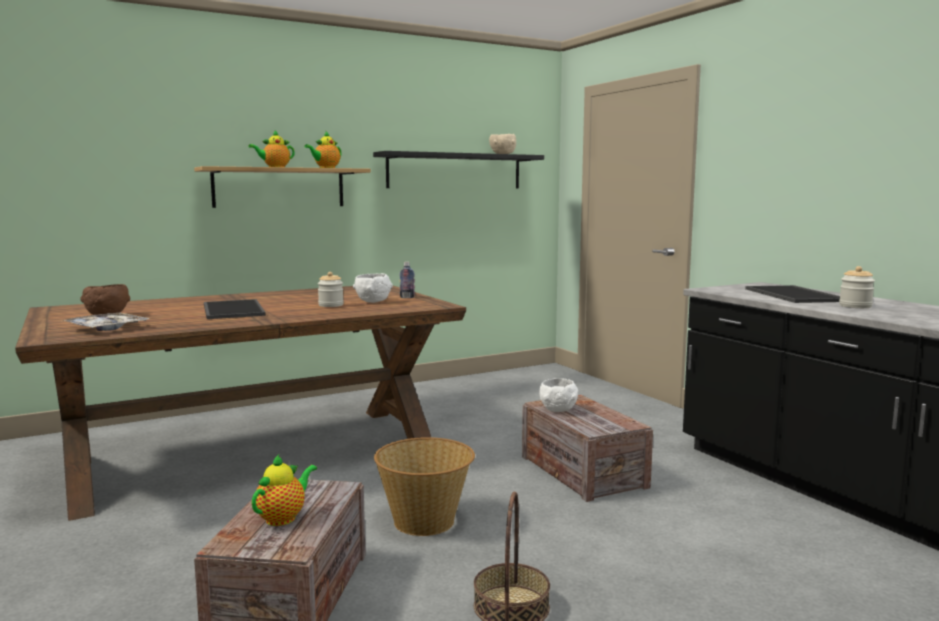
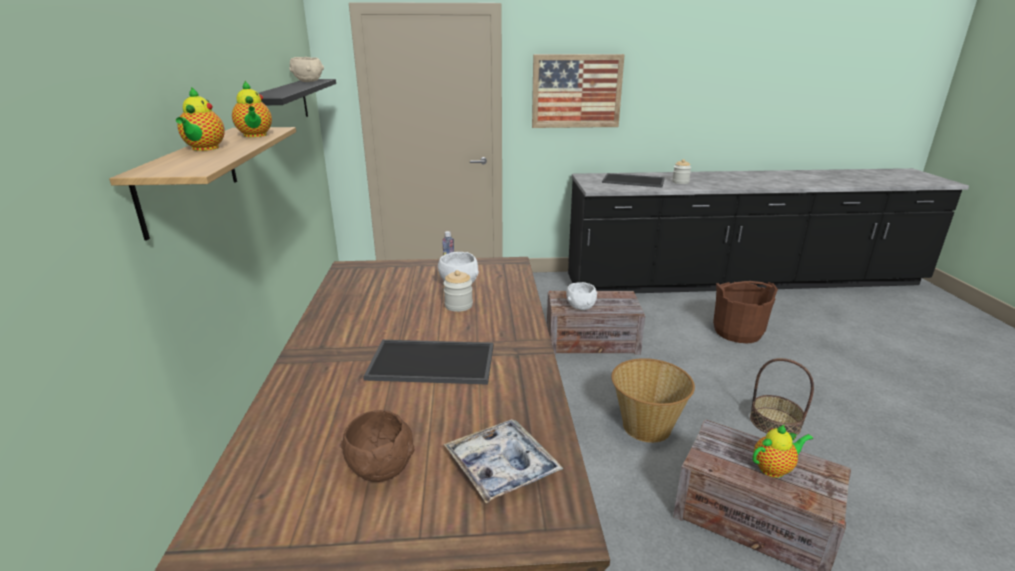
camera: 65 degrees left, 15 degrees up
teapot [252,454,317,526] -> teapot turned 105 degrees clockwise [752,425,813,478]
none -> picture [532,54,625,128]
none -> brown bucket [713,281,778,343]

